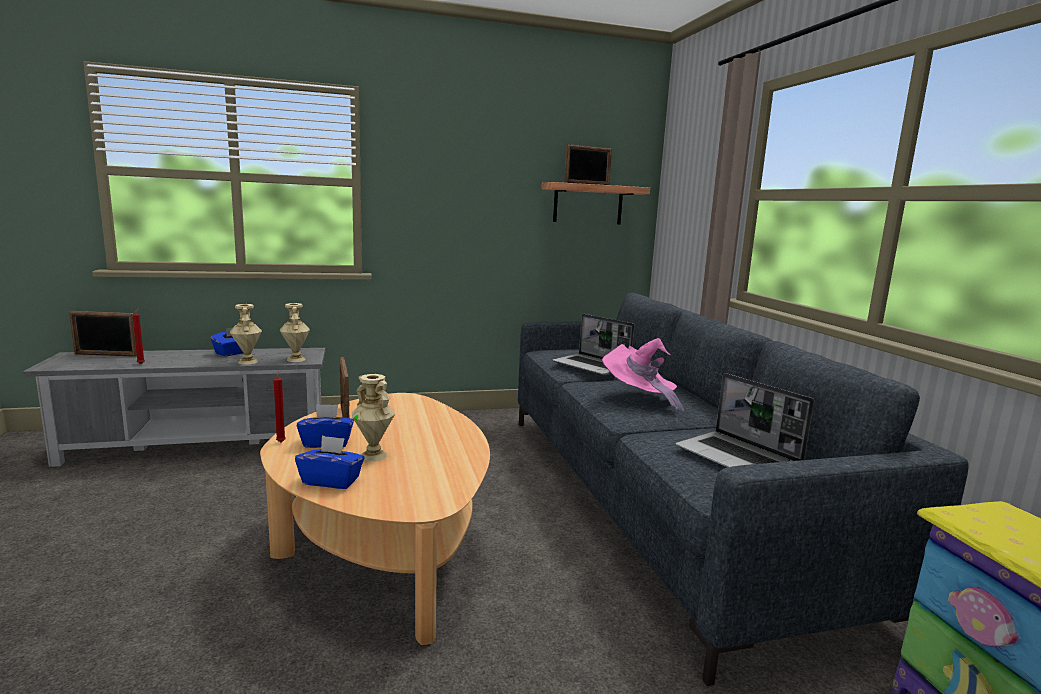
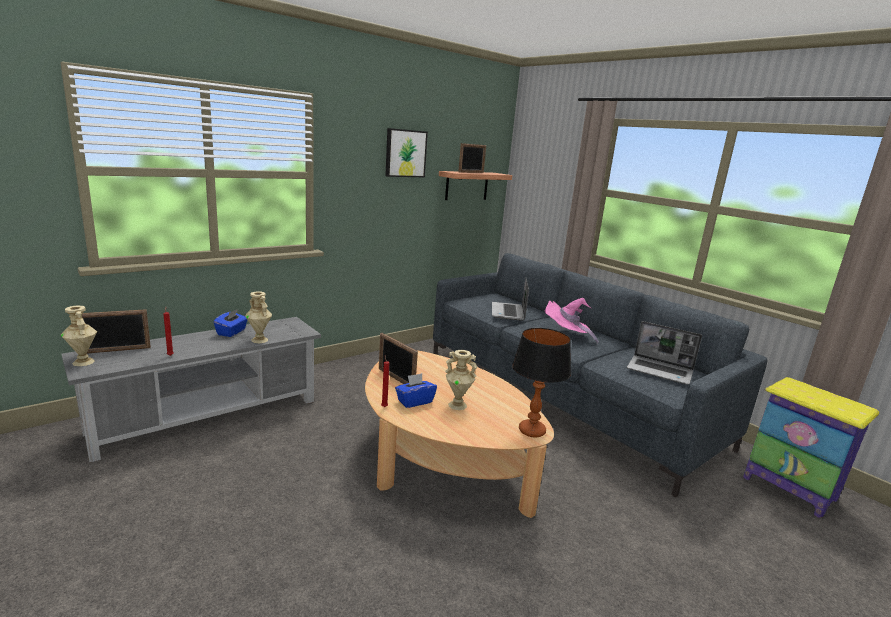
camera: 25 degrees left, 5 degrees up
beige vase [280,303,310,362] -> beige vase moved to [61,306,97,366]
blue tissue box [295,435,364,489] -> none
laptop [552,314,635,376] -> laptop turned 75 degrees clockwise [492,278,529,321]
none -> picture [385,128,428,177]
none -> table lamp [512,328,571,437]

